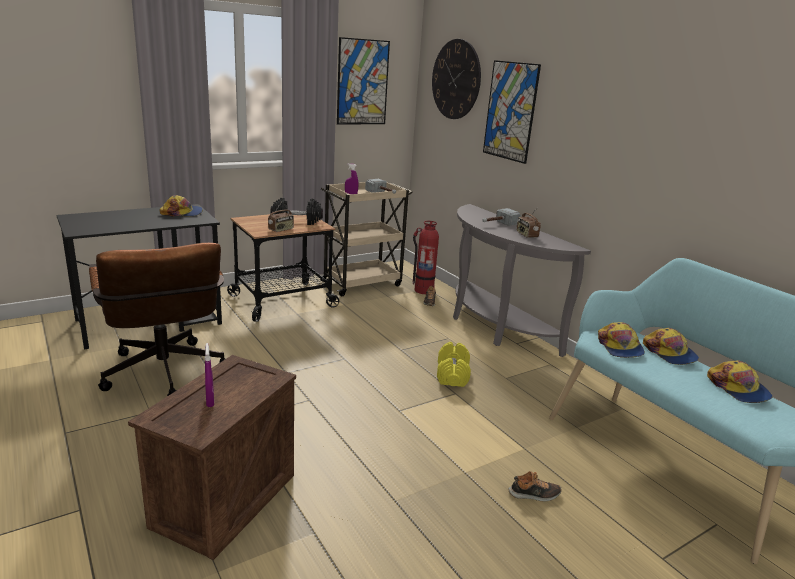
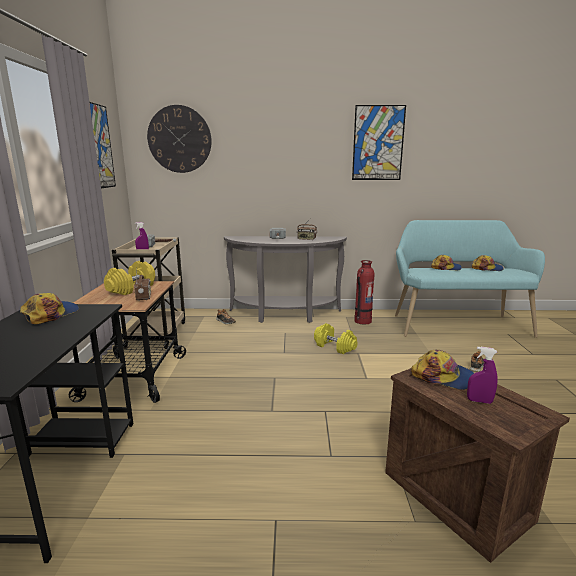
camera: 55 degrees left, 5 degrees down
brown office chair [89,243,225,396] -> none
black dumbbell [271,198,323,225] -> yellow dumbbell [104,261,155,295]
fire extinguisher [413,221,439,294] -> fire extinguisher moved to [354,260,375,324]
picture [483,60,541,164] -> picture moved to [352,105,406,180]
cap [598,322,645,358] -> cap moved to [411,350,474,390]

